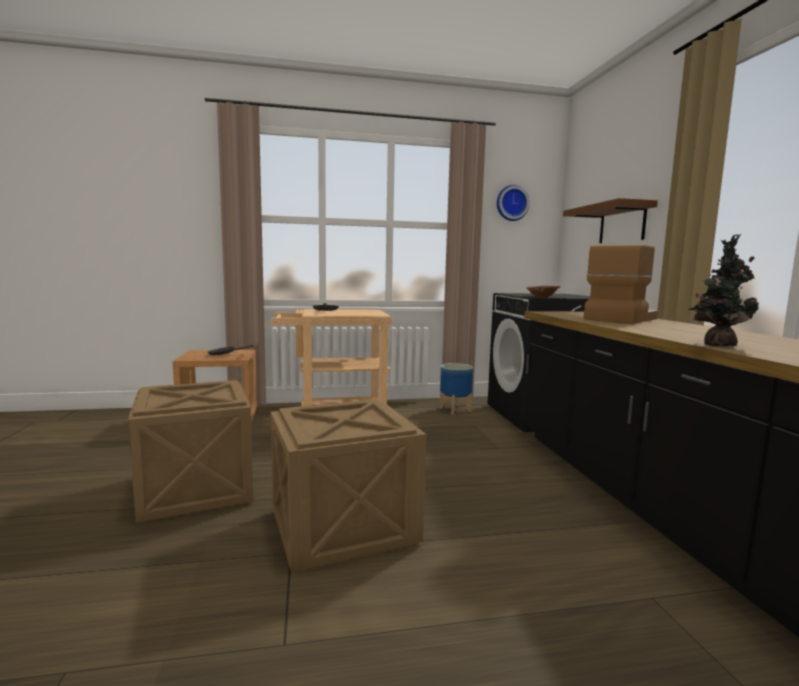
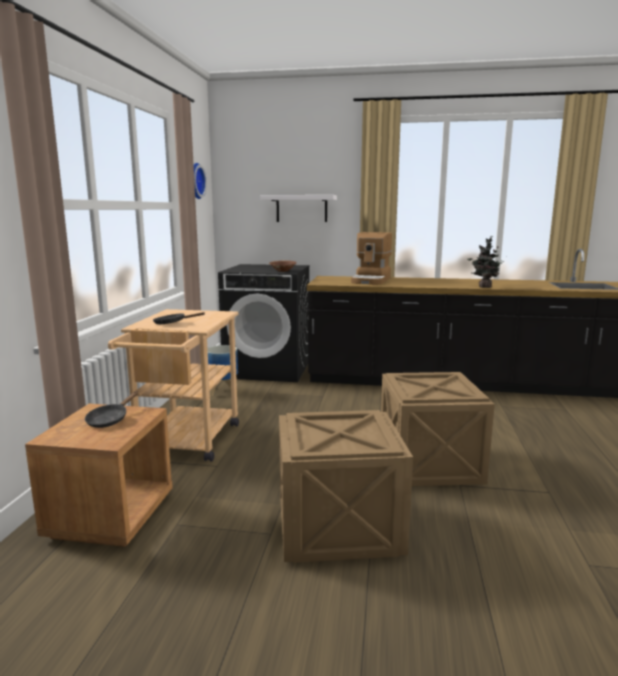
camera: 70 degrees left, 5 degrees up
brown shelf [563,198,658,243] -> white shelf [260,195,337,222]
coffee machine [584,244,658,324] -> coffee machine turned 135 degrees counterclockwise [351,232,392,285]

